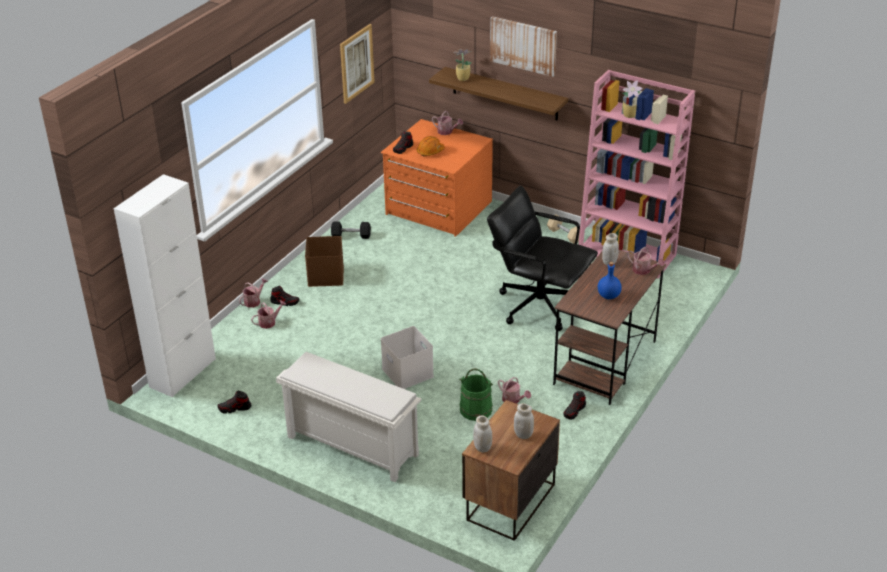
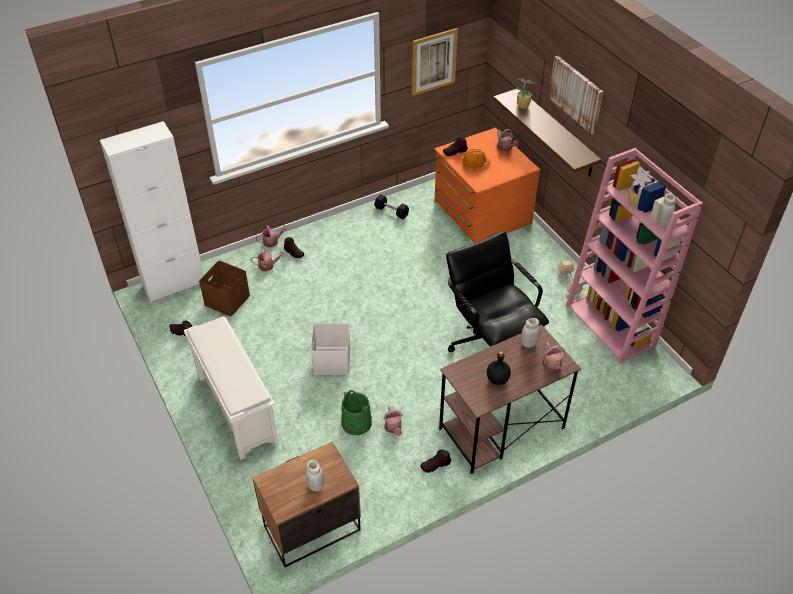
camera: 30 degrees right, 10 degrees up
brown storage box [305,236,344,287] -> brown storage box moved to [199,261,250,316]
white jar [473,415,492,453] -> white jar moved to [657,193,675,226]
blue bottle [598,262,622,299] -> black bottle [487,351,511,385]

